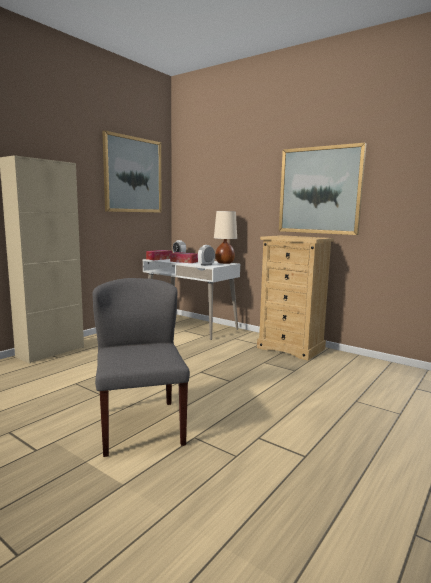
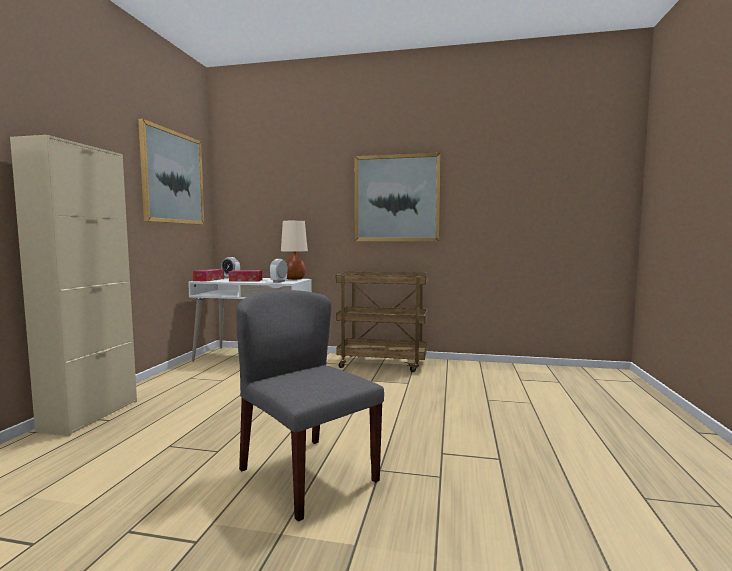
camera: 25 degrees left, 5 degrees down
beige dresser [257,235,334,361] -> brown cart [336,272,429,372]

